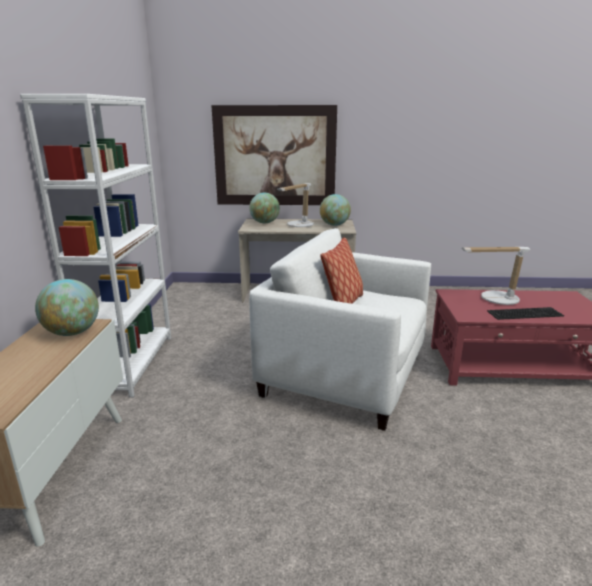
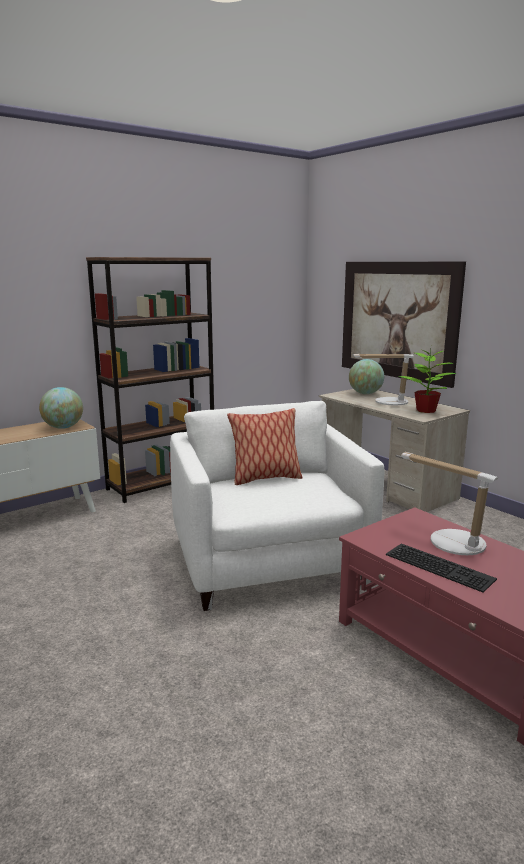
camera: 50 degrees right, 5 degrees down
white bookcase [20,94,171,397] -> brown bookcase [86,257,214,503]
globe [320,194,351,226] -> potted plant [398,350,456,413]

